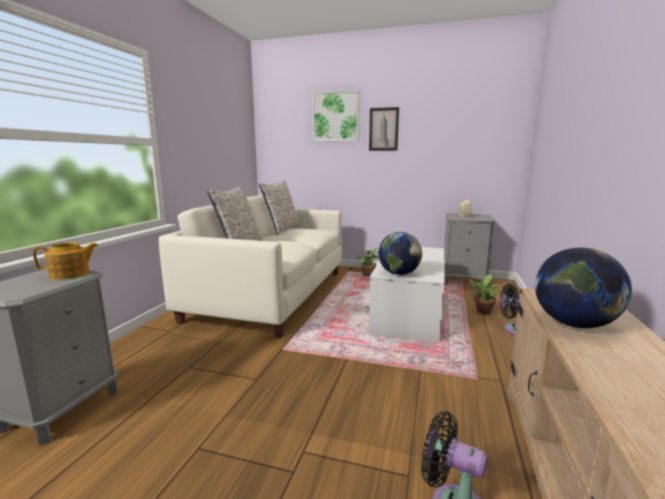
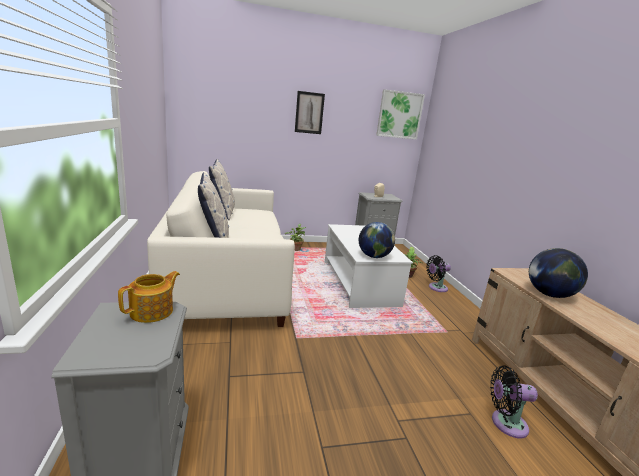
camera: 30 degrees left, 5 degrees up
picture [312,90,359,141] -> picture moved to [376,89,425,140]

